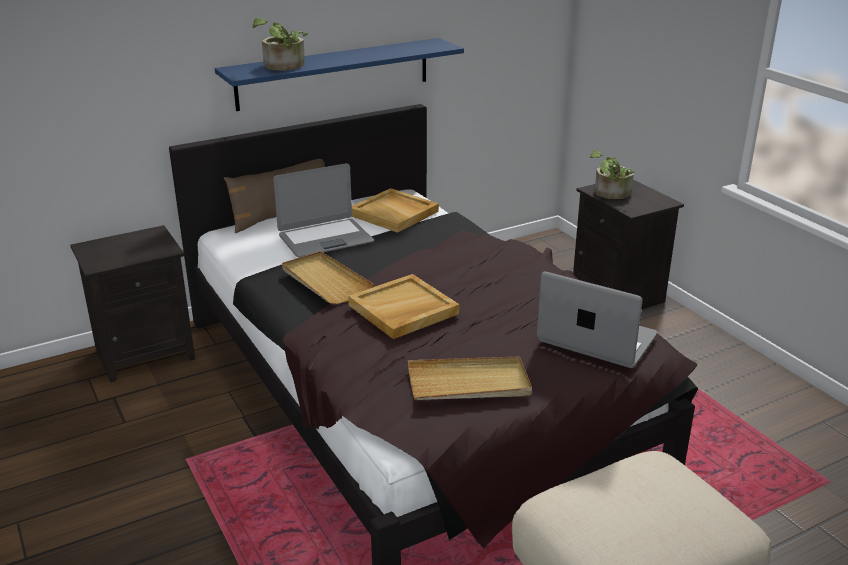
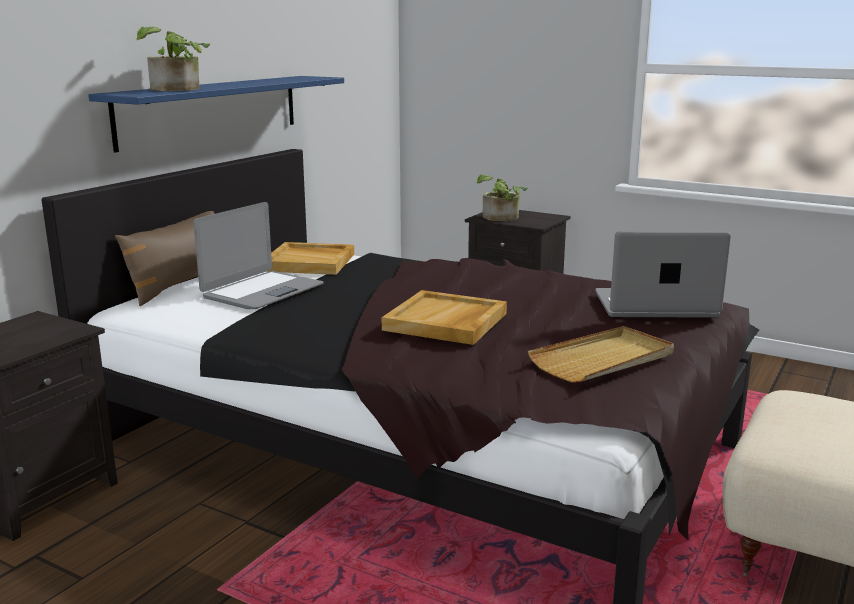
camera: 30 degrees left, 10 degrees down
beige tray [282,251,374,304] -> none

